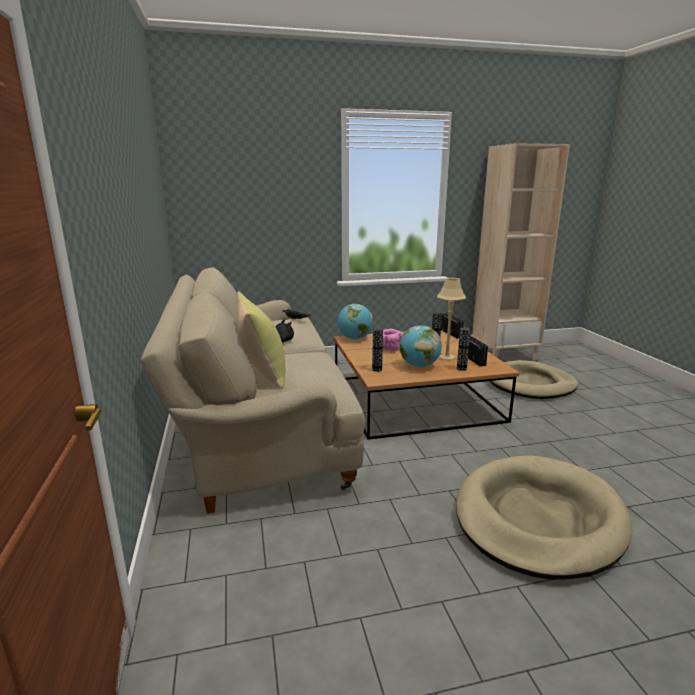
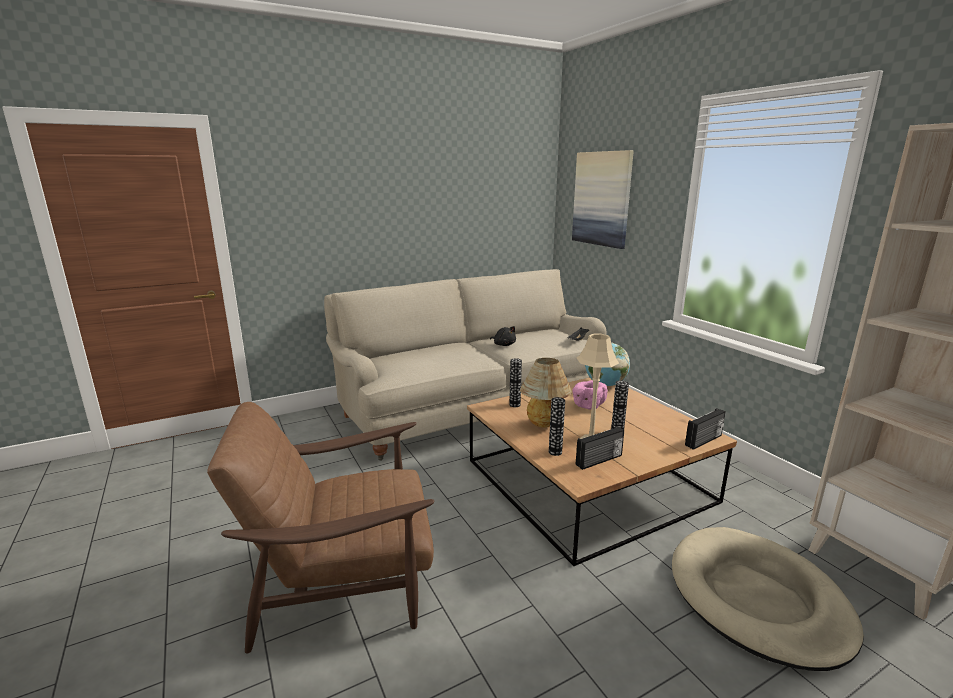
camera: 75 degrees right, 0 degrees up
yellow pillow [237,292,285,389] -> none
globe [400,325,442,367] -> table lamp [520,358,572,428]
beige dog bed [456,455,632,579] -> brown armchair [207,402,434,653]
none -> picture [572,150,634,249]

